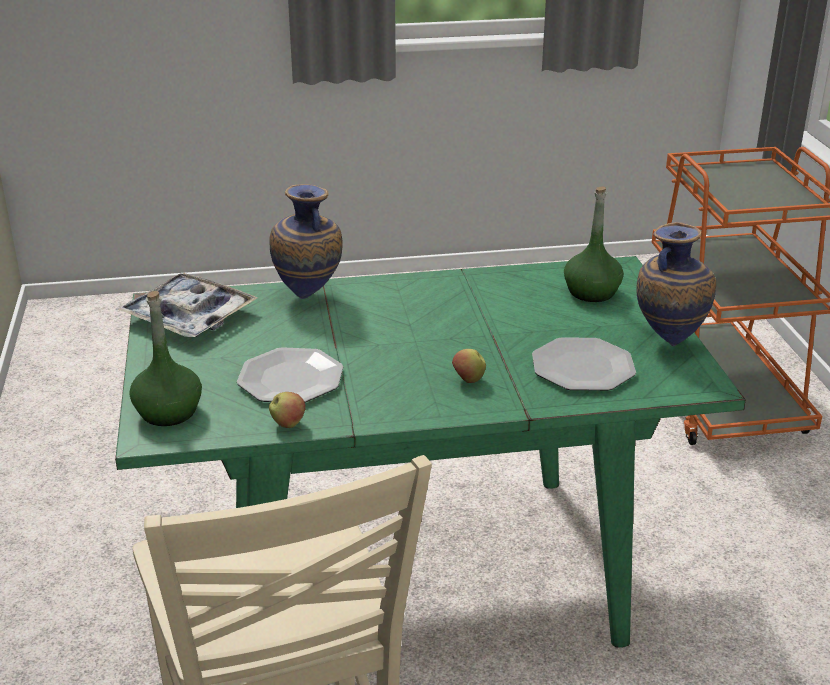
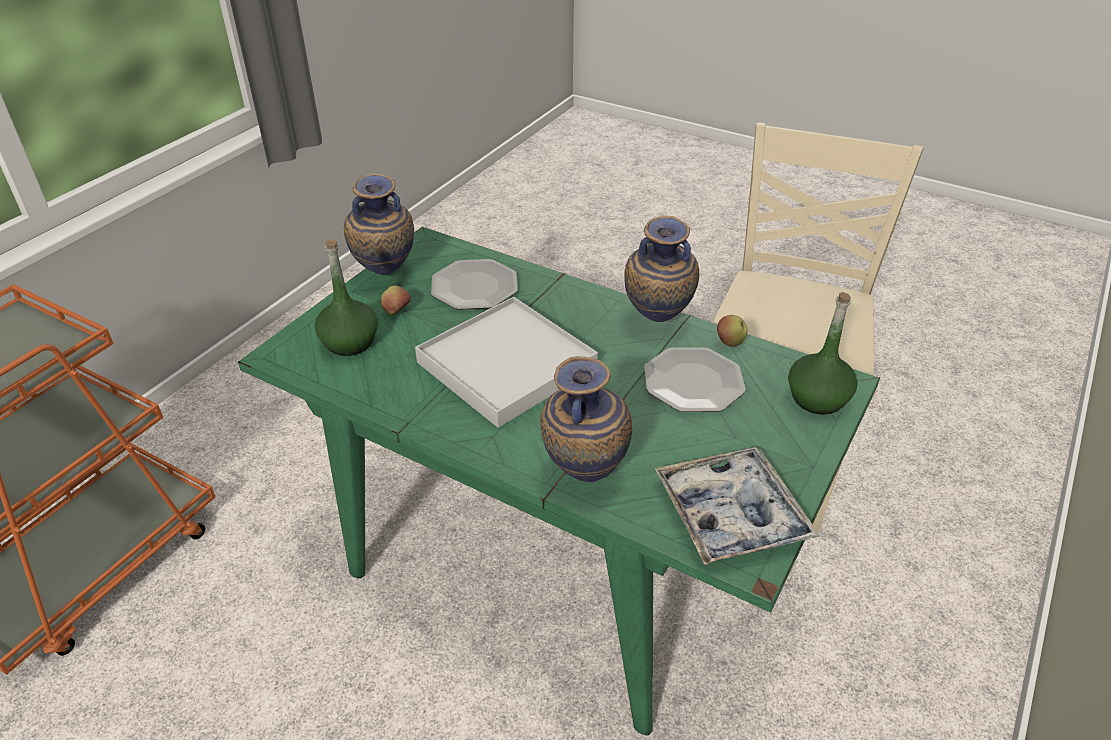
camera: 140 degrees left, 10 degrees up
apple [452,349,486,383] -> apple moved to [381,285,411,315]
none -> white tray [415,297,598,428]
none -> vase [624,216,699,322]

